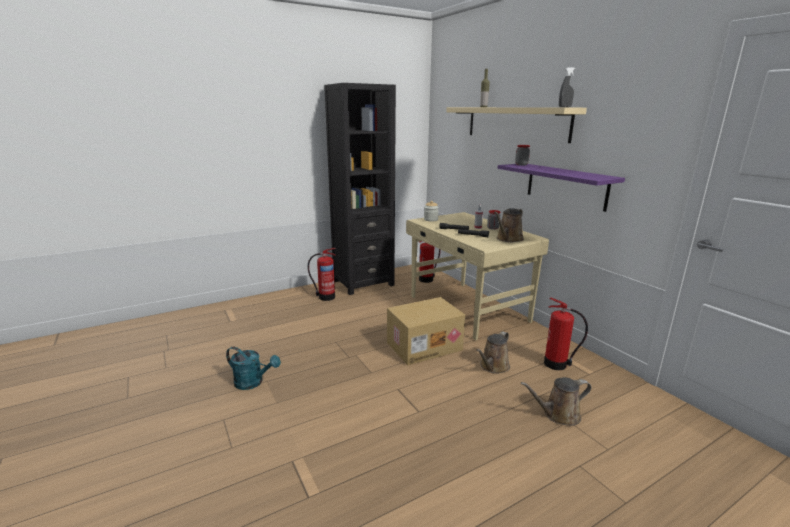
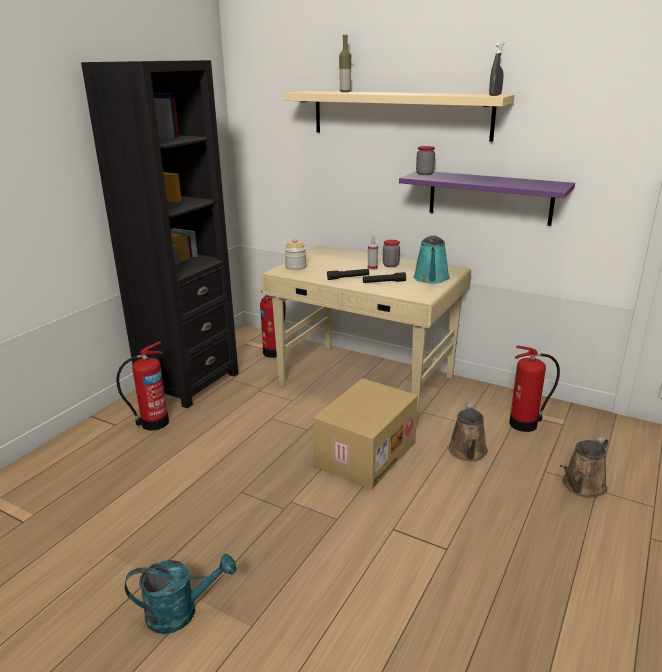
camera: 30 degrees left, 5 degrees up
brown watering can [494,208,524,242] -> turquoise watering can [413,235,450,284]

